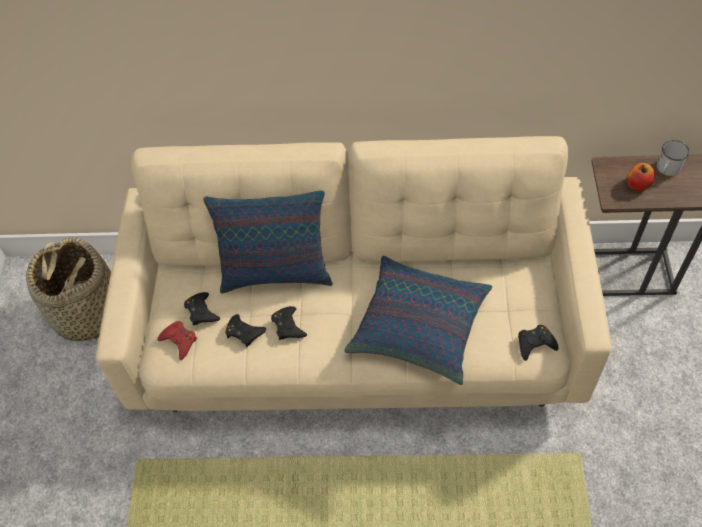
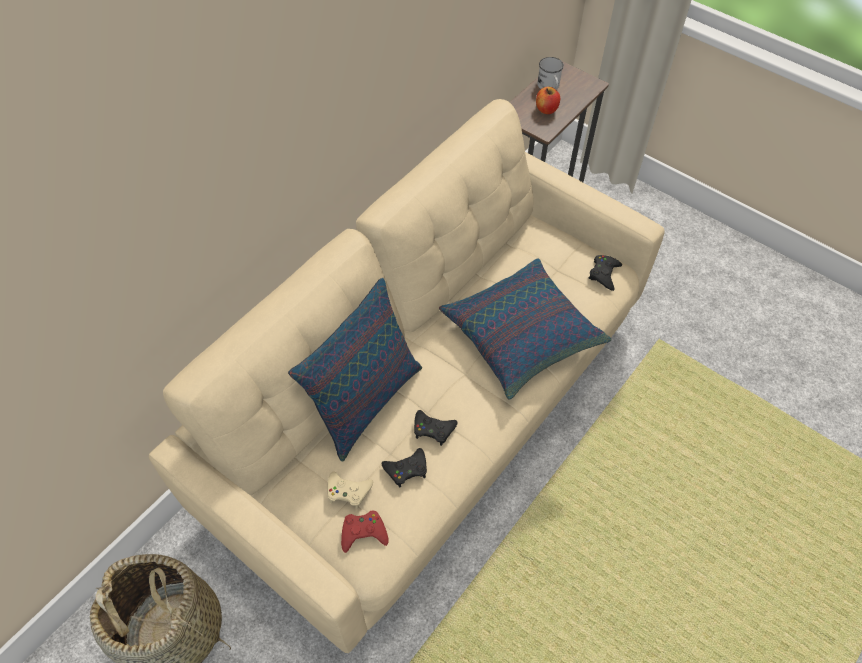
camera: 55 degrees left, 0 degrees up
black game controller [184,292,220,326] -> beige game controller [327,471,373,509]

